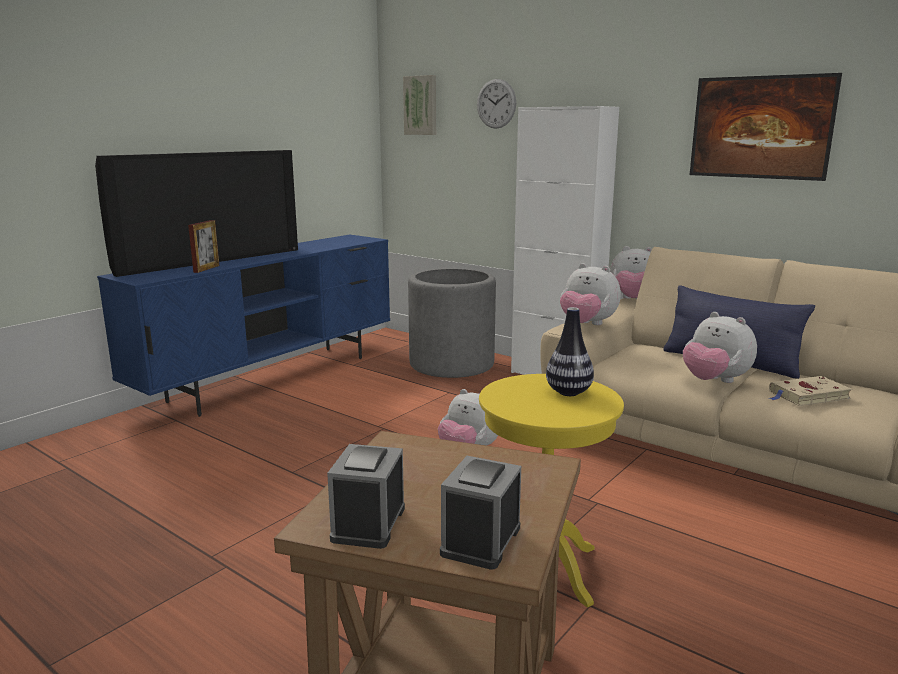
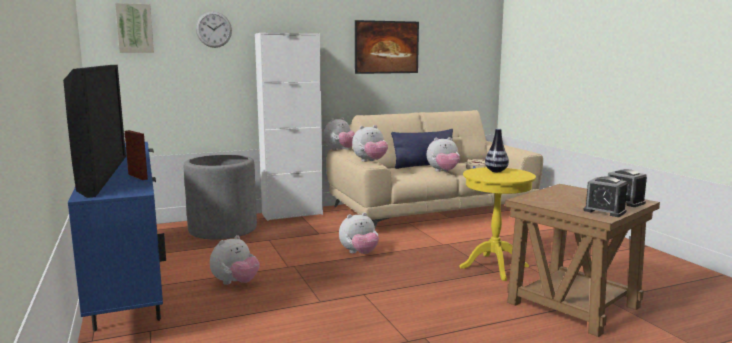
camera: 60 degrees left, 5 degrees down
none -> plush toy [210,235,260,285]

